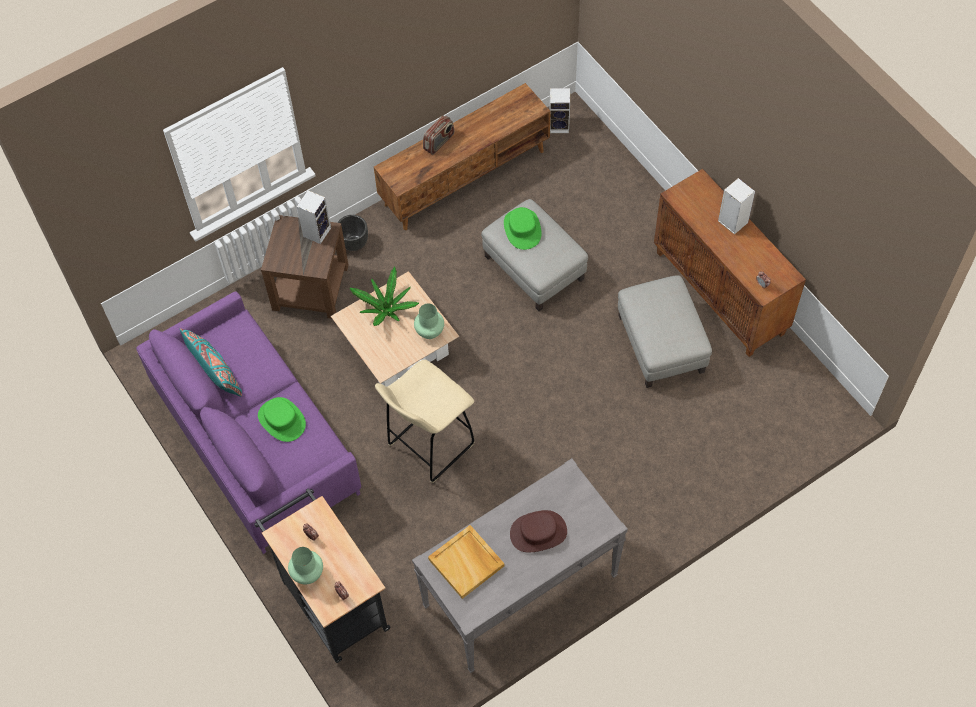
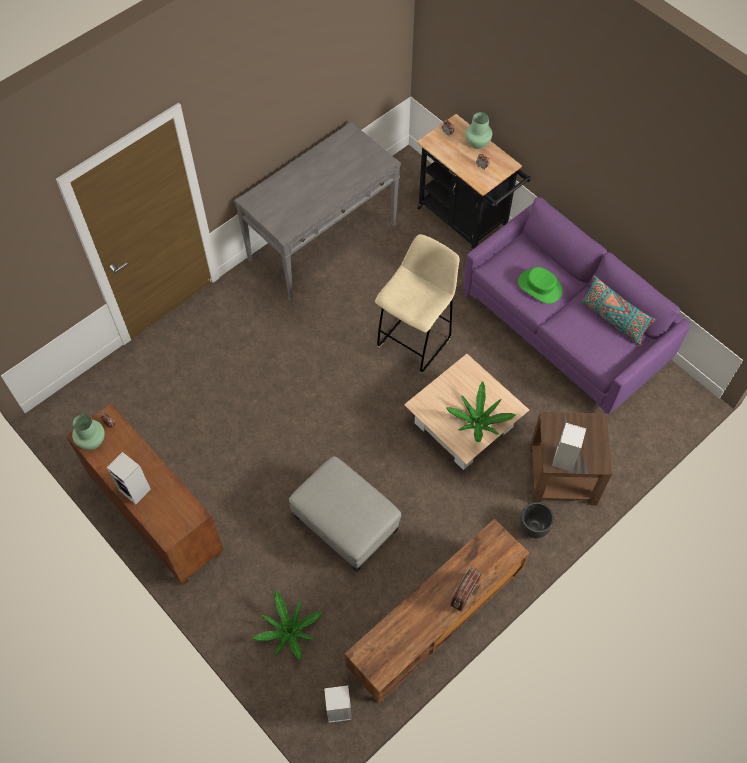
camera: 170 degrees right, 0 degrees up
green vase [414,304,444,339] -> green vase moved to [72,414,105,450]
beige tray [428,525,504,599] -> none
green hat [504,207,542,250] -> none
brown hat [510,510,567,552] -> none
grey ottoman [618,275,712,388] -> none
none -> potted plant [252,591,322,660]

